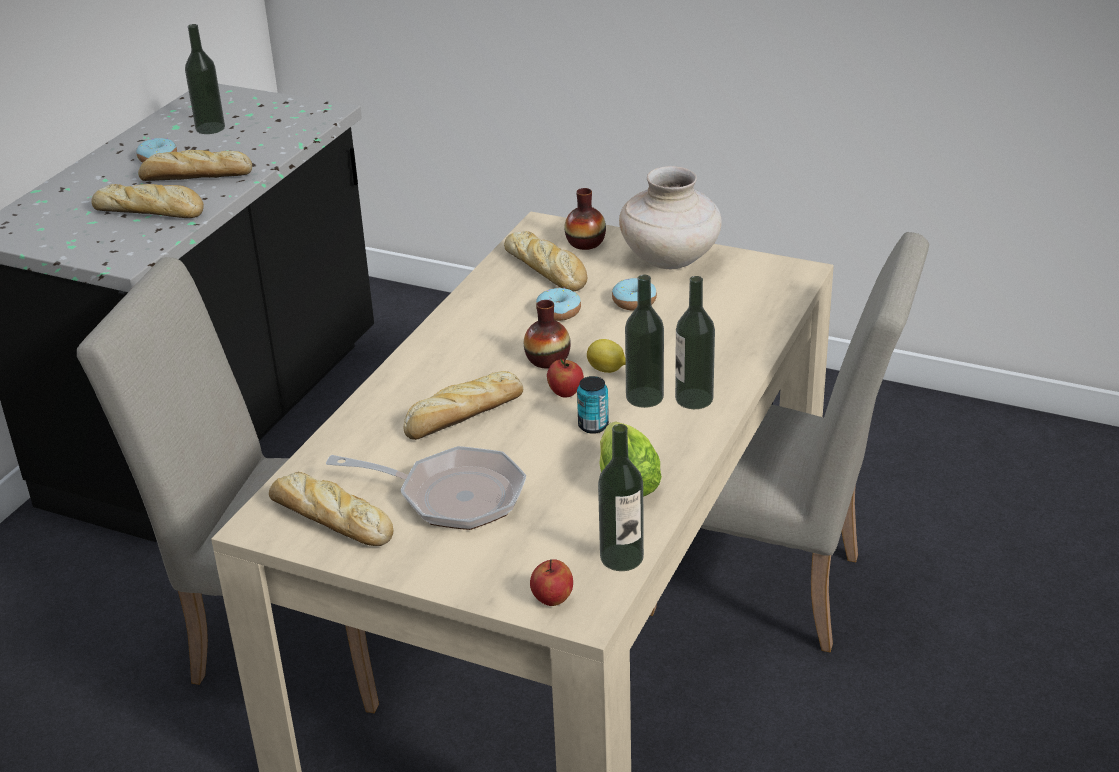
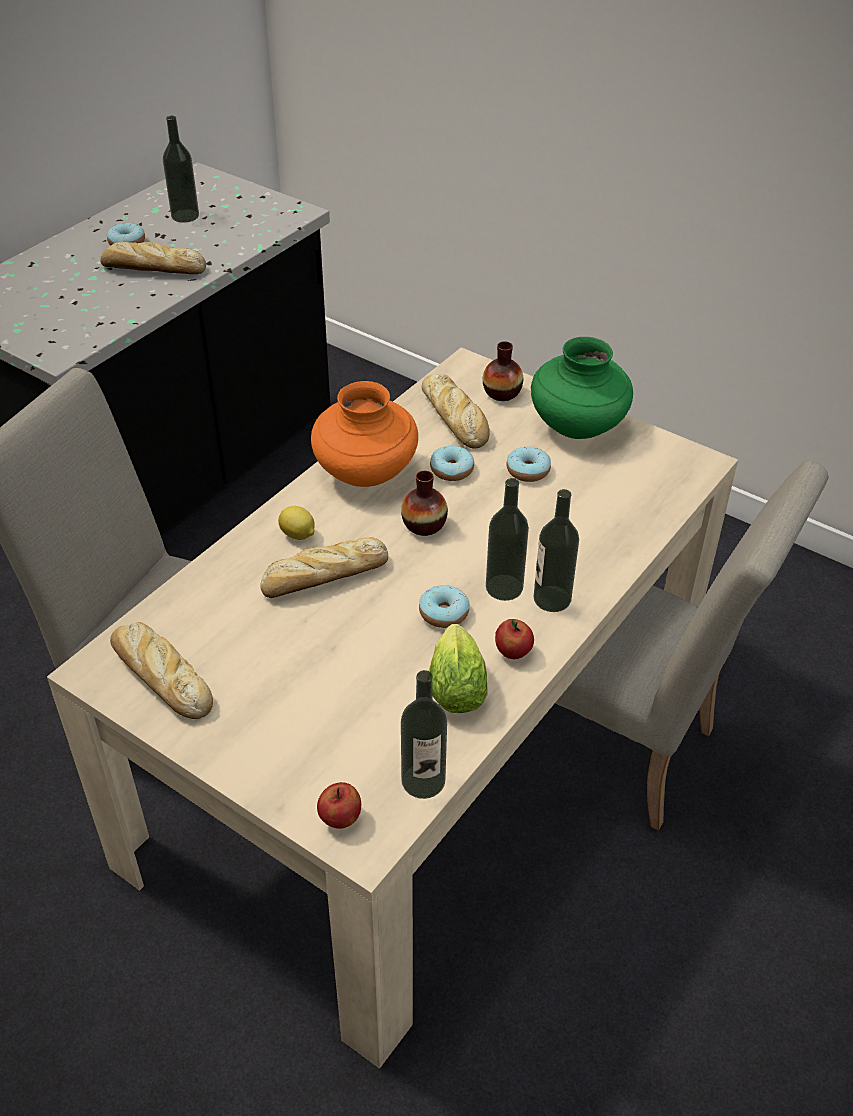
camera: 10 degrees right, 10 degrees up
bread [91,184,204,218] -> none
frying pan [326,446,526,530] -> none
apple [547,358,584,398] -> apple moved to [495,619,534,659]
can [577,376,609,434] -> donut [419,585,470,628]
lemon [587,339,625,373] -> lemon moved to [278,506,315,540]
beige vase [619,166,722,269] -> green vase [531,337,633,439]
none -> orange vase [311,381,418,487]

